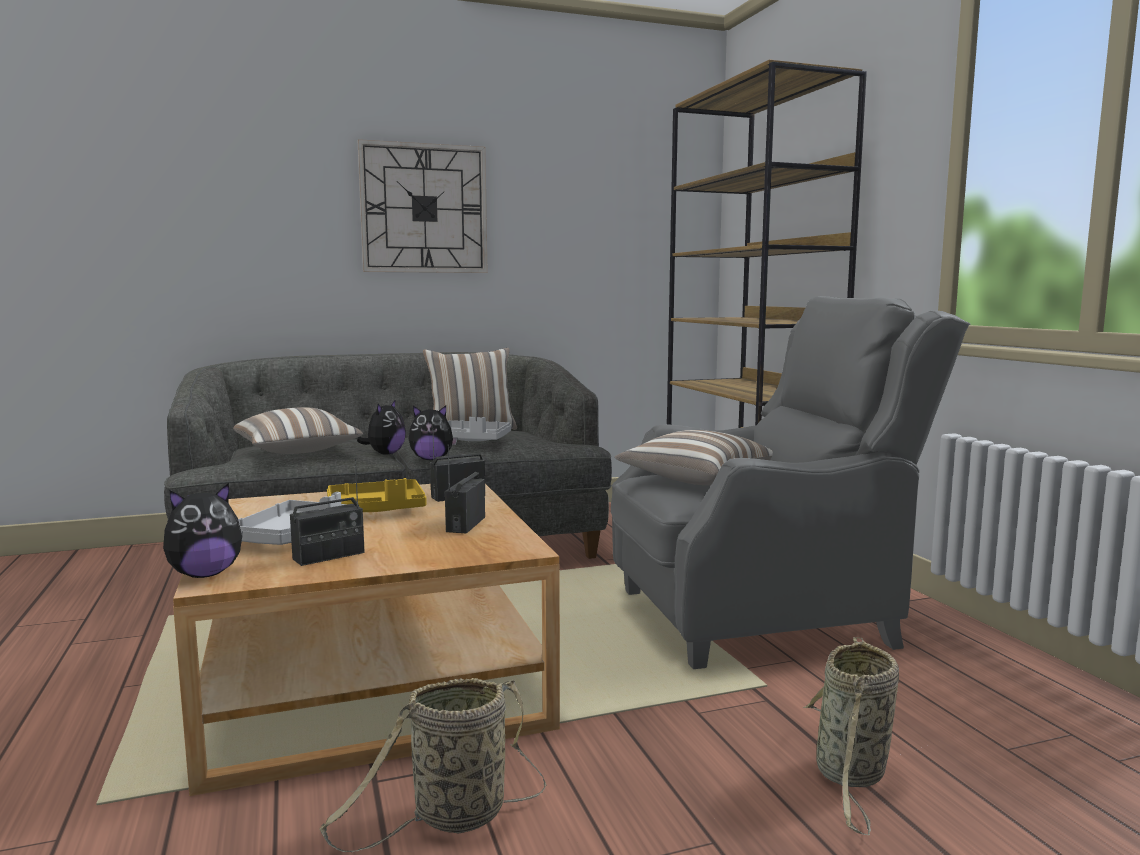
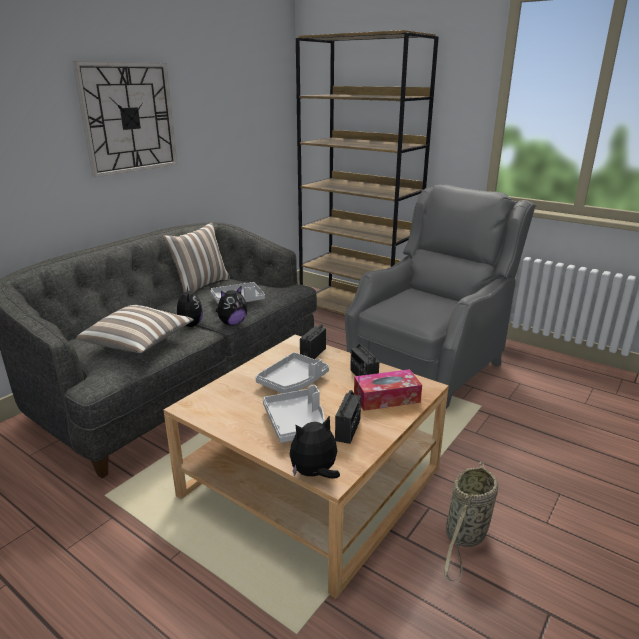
camera: 35 degrees left, 15 degrees up
plush toy [163,483,243,578] -> plush toy turned 135 degrees counterclockwise [290,415,340,479]
yellow tray [327,478,427,512] -> grey tray [256,352,329,393]
pillow [615,430,773,485] -> none
basket [803,637,899,835] -> none
none -> tissue box [354,369,422,411]

